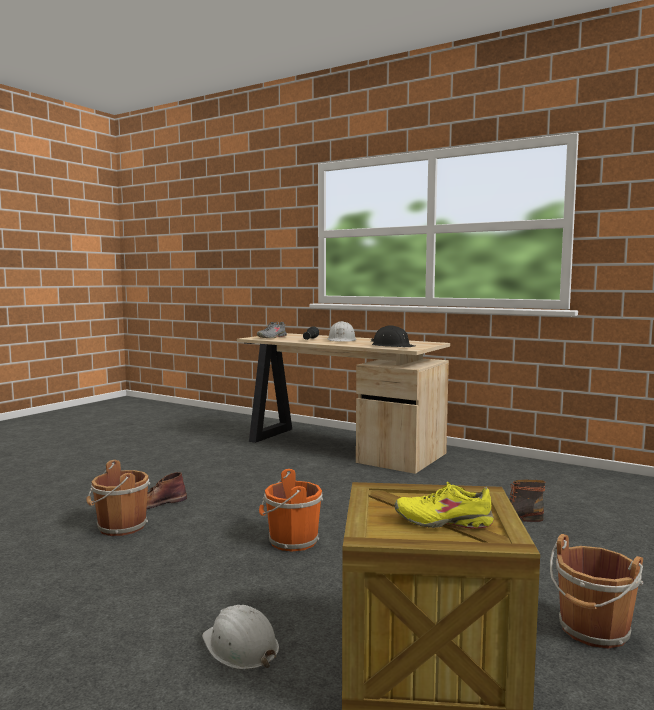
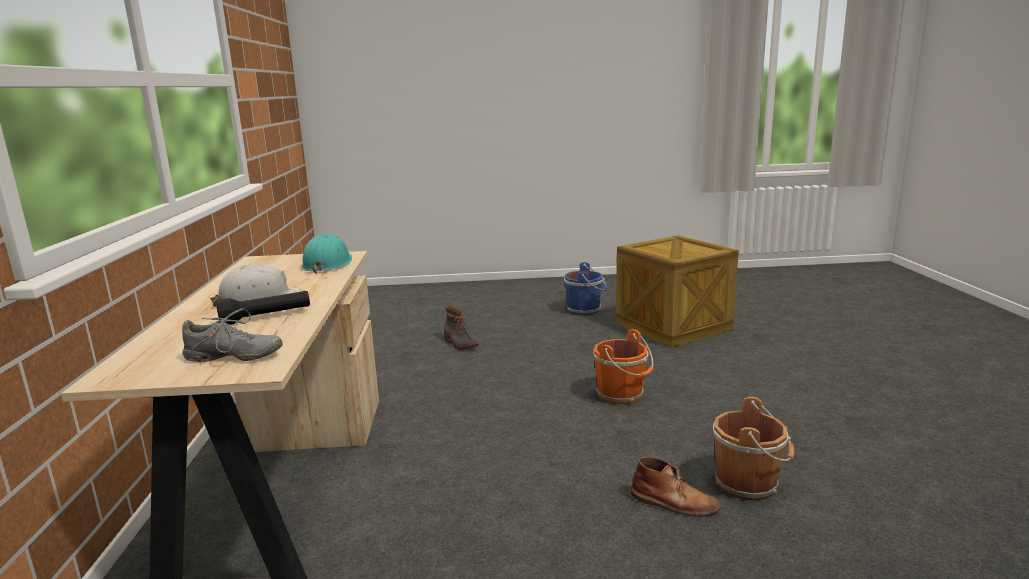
camera: 125 degrees left, 10 degrees up
white hard hat [202,605,279,669] -> none
black hard hat [371,326,415,347] -> turquoise hard hat [301,234,352,274]
yellow shoe [395,482,494,528] -> none
brown bucket [550,534,643,649] -> blue bucket [564,262,607,315]

